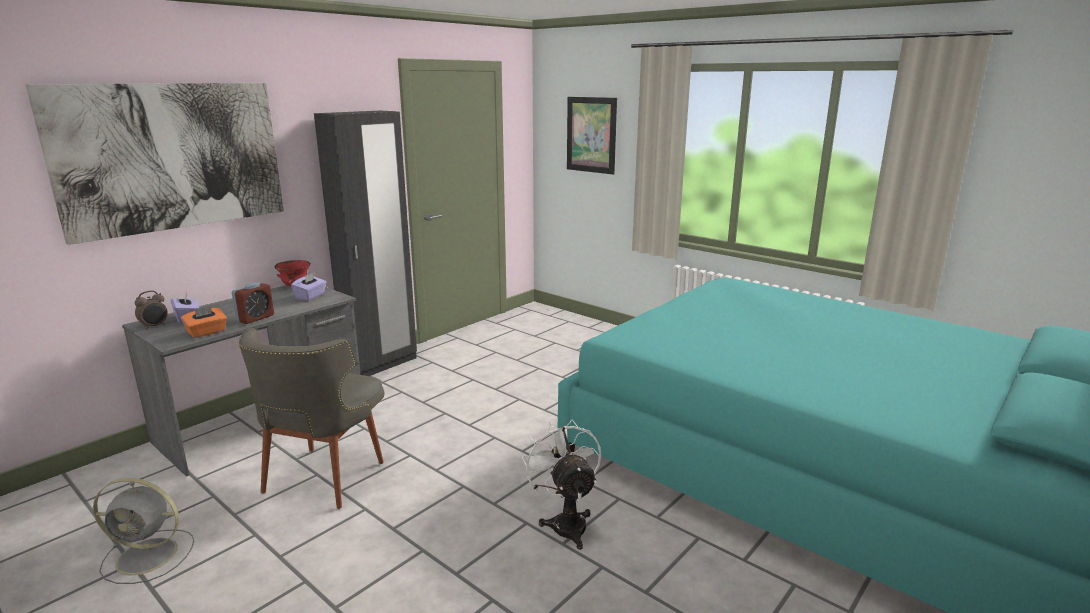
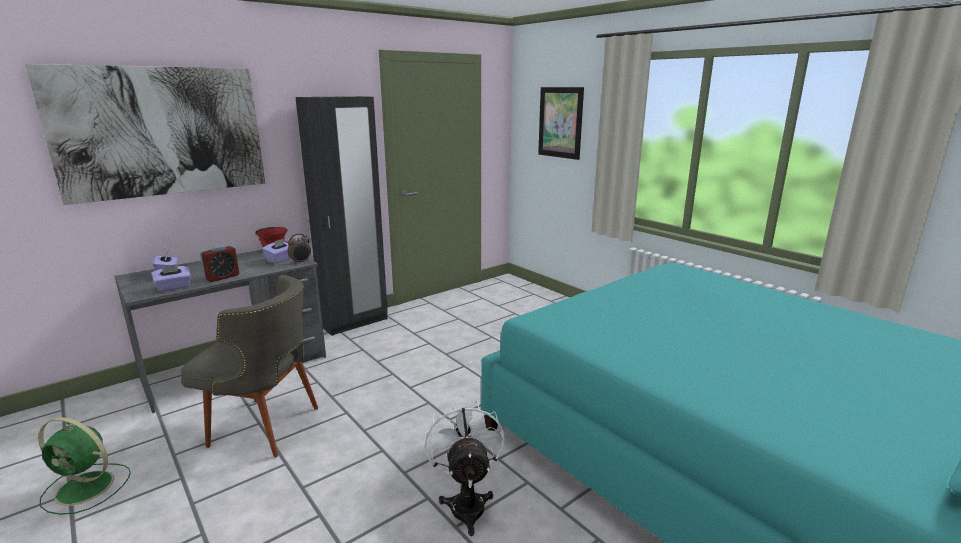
camera: 10 degrees right, 0 degrees up
grey fan [93,478,194,584] -> green fan [38,417,131,515]
alarm clock [135,291,168,330] -> alarm clock moved to [287,234,311,264]
orange tissue box [181,306,227,338] -> purple tissue box [151,264,191,292]
grey chair [238,328,385,509] -> grey chair turned 105 degrees counterclockwise [181,275,318,457]

